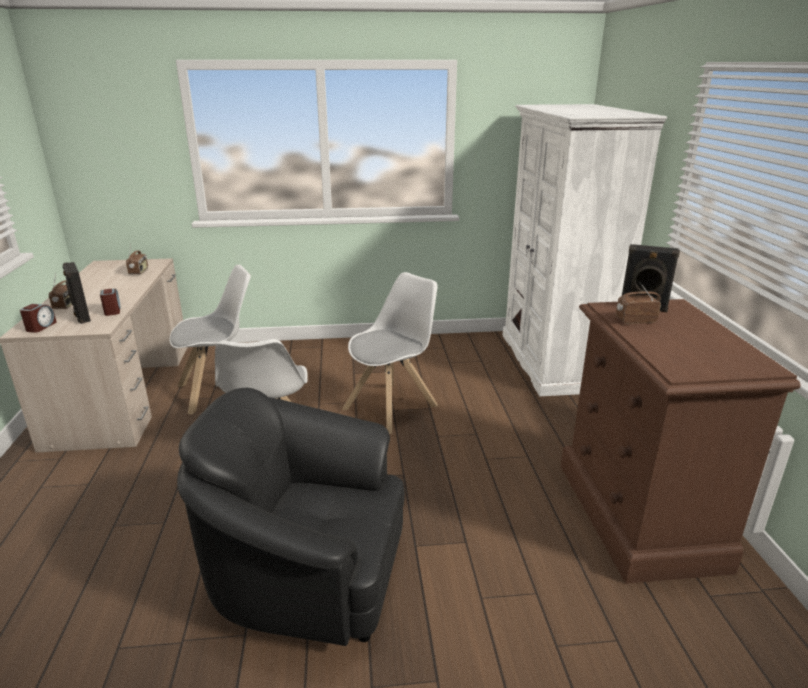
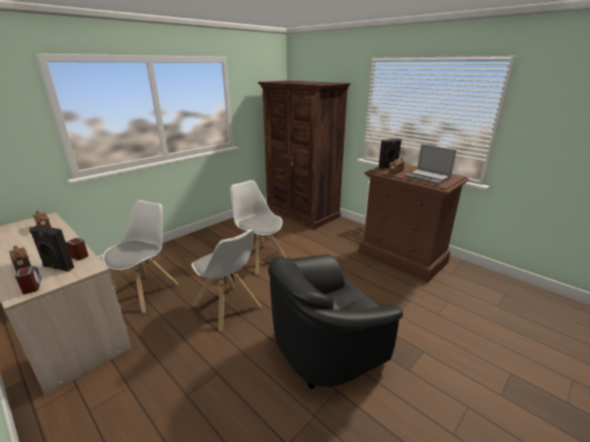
camera: 40 degrees left, 0 degrees up
chair [342,272,438,434] -> chair turned 45 degrees counterclockwise [230,180,287,275]
white wardrobe [502,104,667,396] -> brown wardrobe [258,81,351,229]
none -> laptop [405,144,457,185]

